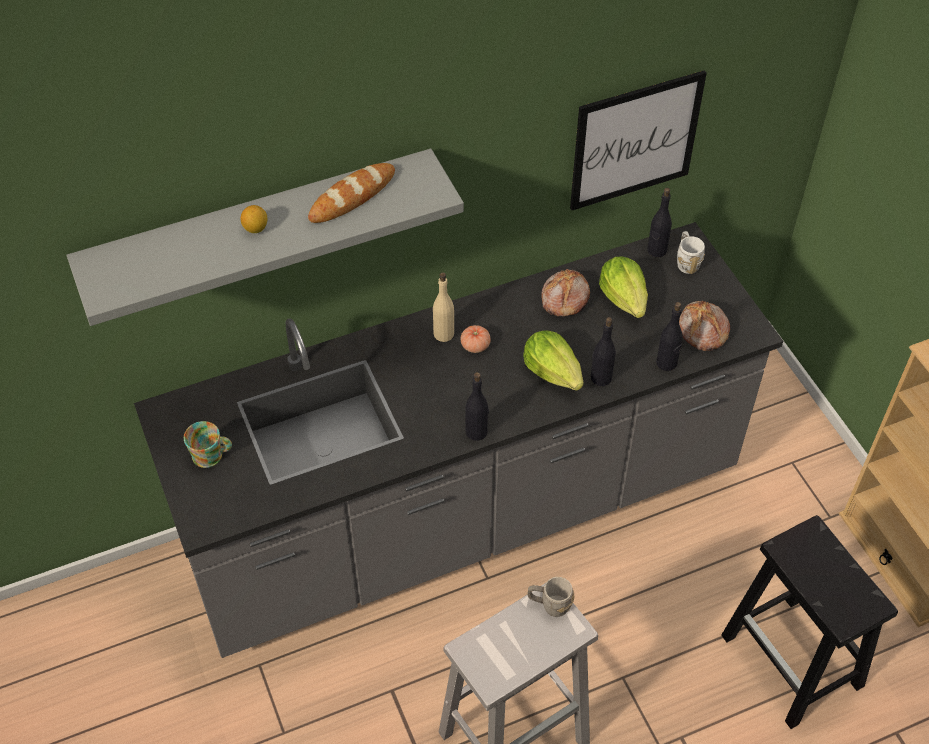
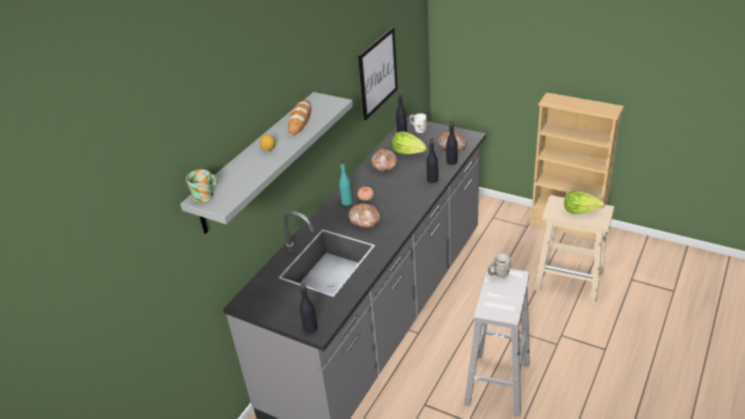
camera: 35 degrees left, 15 degrees down
mug [184,421,232,468] -> mug moved to [186,169,218,203]
beige bottle [433,273,454,342] -> turquoise bottle [339,160,353,206]
black bottle [466,372,489,441] -> black bottle moved to [300,282,318,334]
lettuce [523,330,584,391] -> lettuce moved to [564,190,605,214]
black stool [721,515,898,729] -> beige stool [535,195,614,304]
none -> bread [349,203,380,228]

